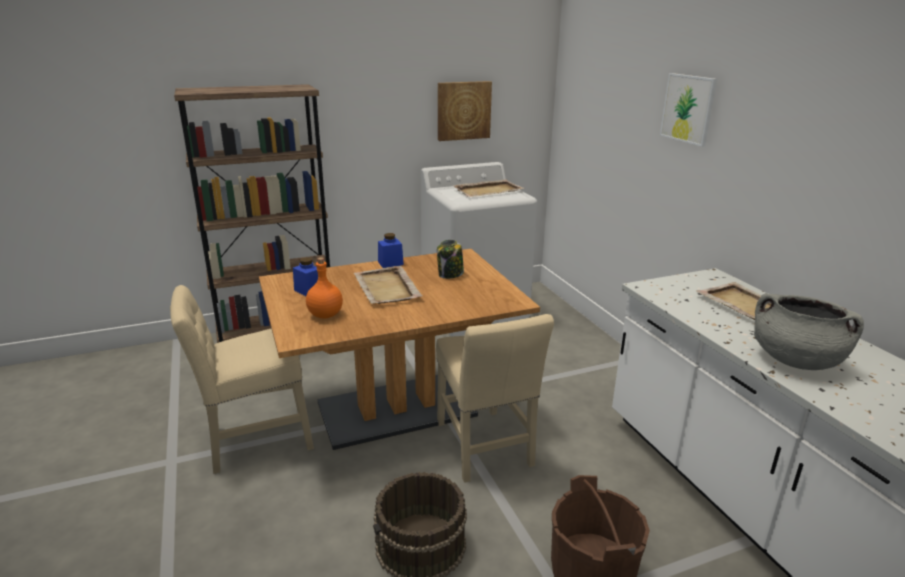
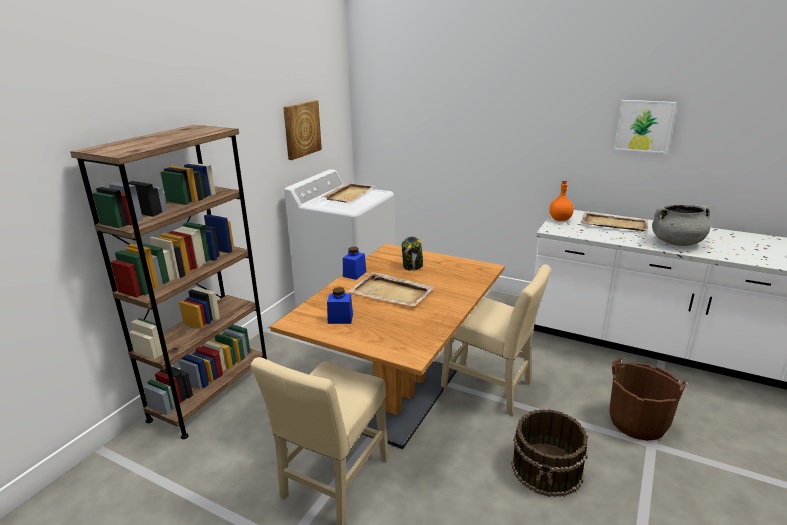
camera: 40 degrees left, 0 degrees up
orange bottle [306,257,343,319] -> orange bottle moved to [549,180,574,221]
picture [660,73,717,147] -> picture moved to [614,100,676,154]

